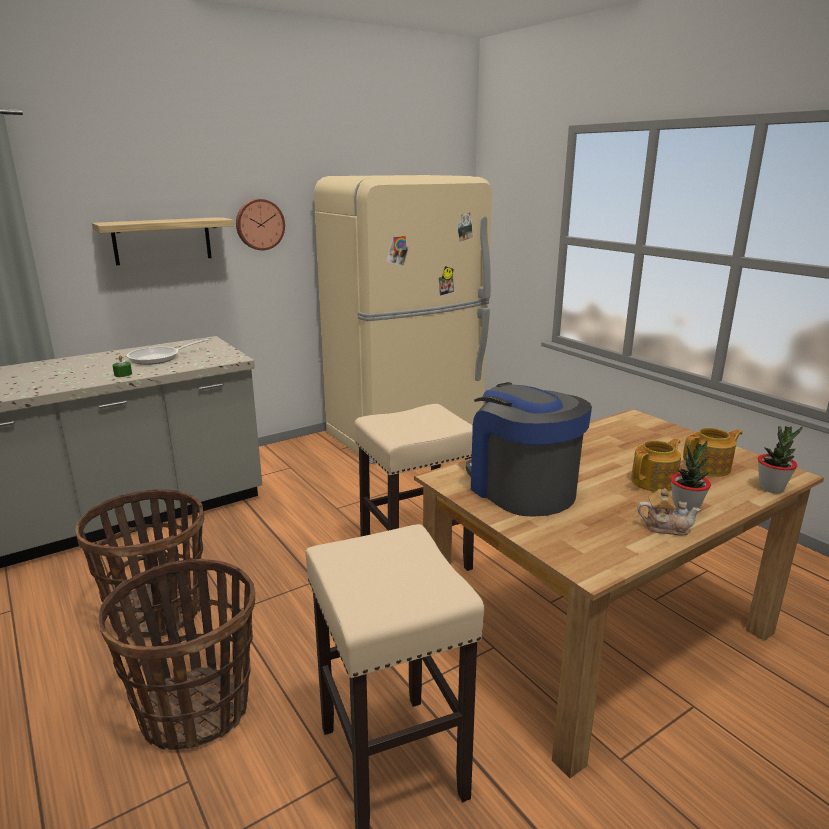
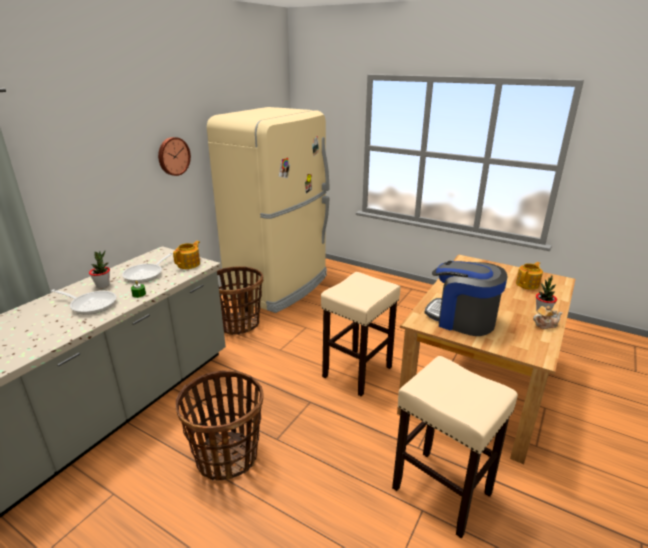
camera: 25 degrees left, 5 degrees up
shelf [92,217,234,265] -> none
basket [99,559,255,750] -> basket moved to [217,266,263,335]
teapot [631,439,681,492] -> teapot moved to [173,241,200,269]
potted plant [758,426,803,493] -> potted plant moved to [89,250,110,288]
none -> frying pan [51,289,116,315]

